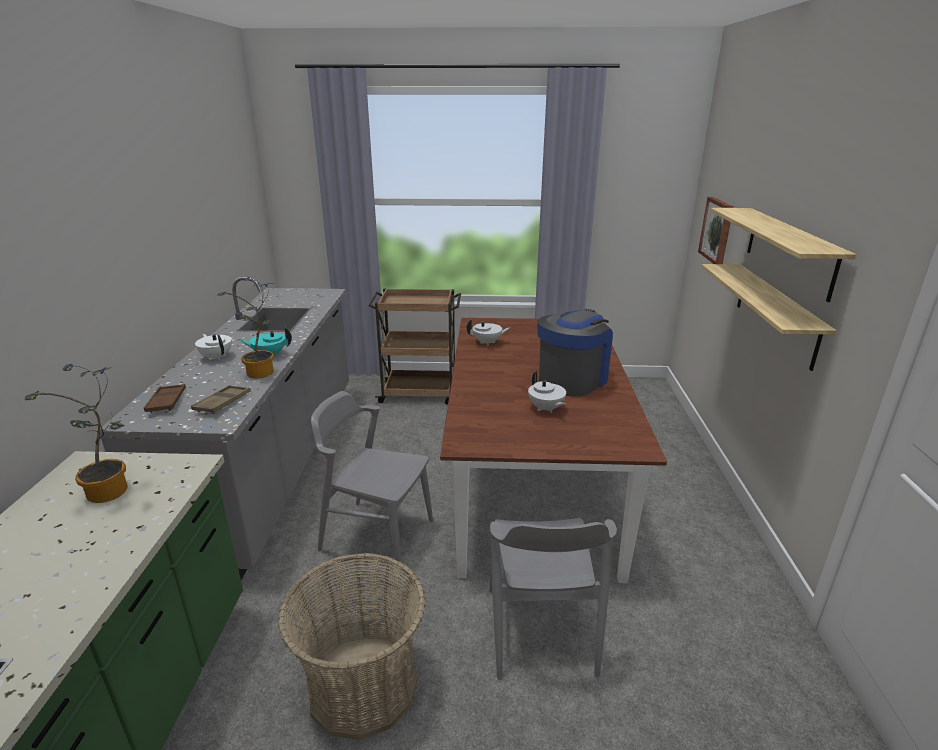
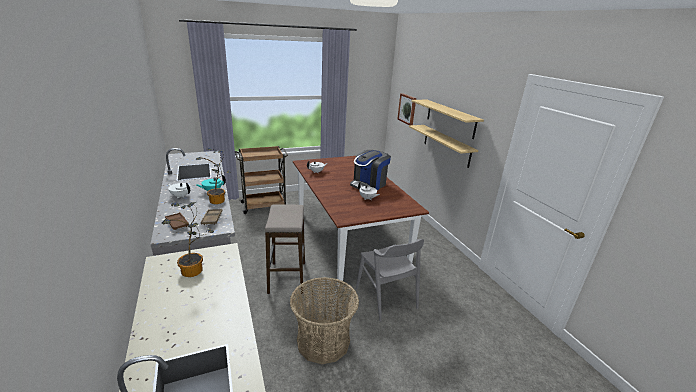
camera: 25 degrees left, 0 degrees up
grey chair [311,391,433,570] -> stool [265,204,305,294]
coffee machine [537,309,613,397] -> coffee machine turned 150 degrees counterclockwise [350,150,391,190]

